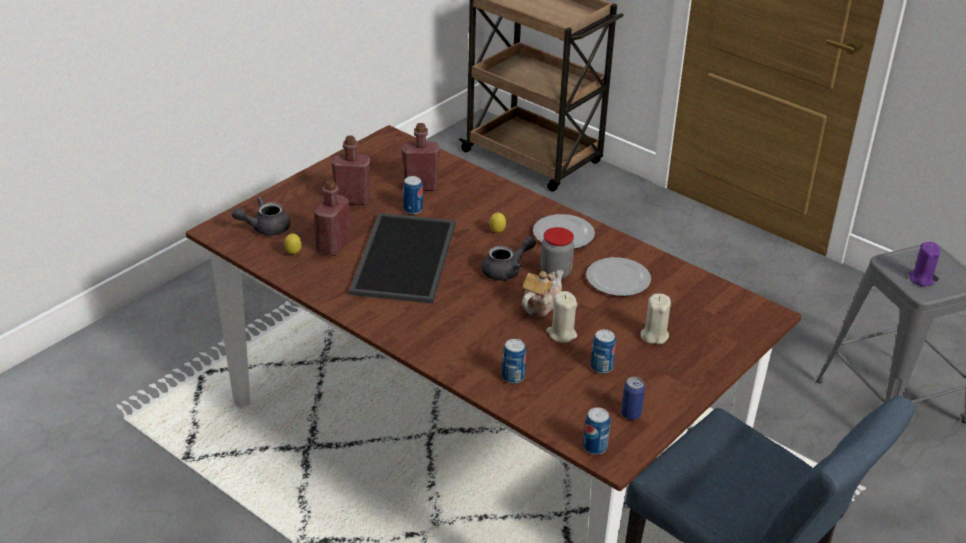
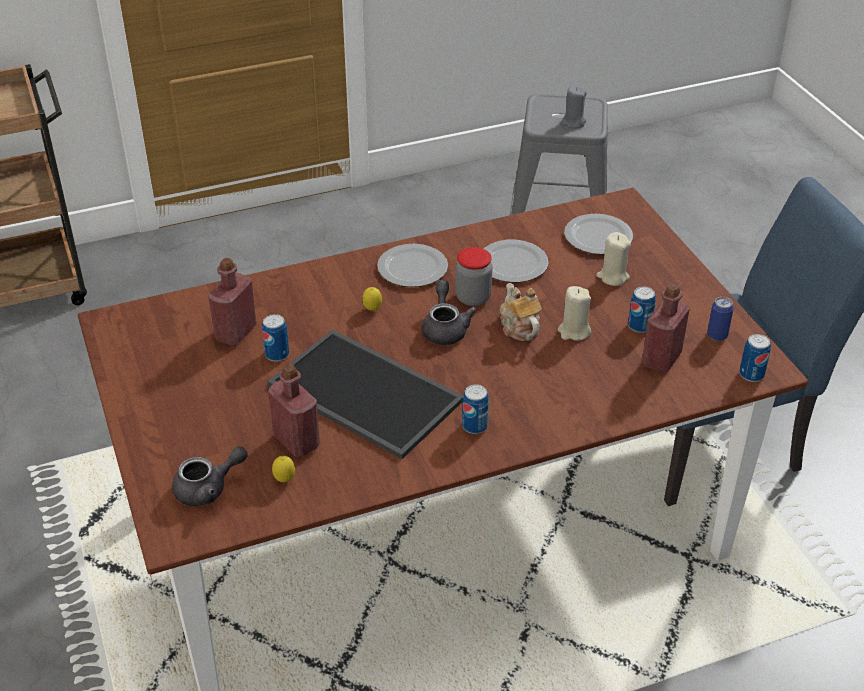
camera: 60 degrees left, 5 degrees up
grey teapot [232,197,290,236] -> grey teapot turned 120 degrees counterclockwise [172,446,248,506]
red bottle [331,135,371,205] -> red bottle moved to [642,284,690,373]
can [502,339,526,383] -> can moved to [462,384,489,434]
purple candle [909,242,940,286] -> grey candle [561,85,587,128]
none -> plate [564,214,633,255]

